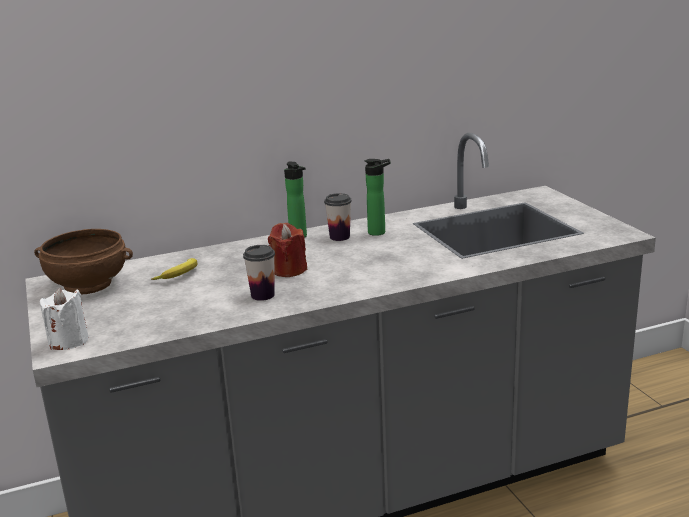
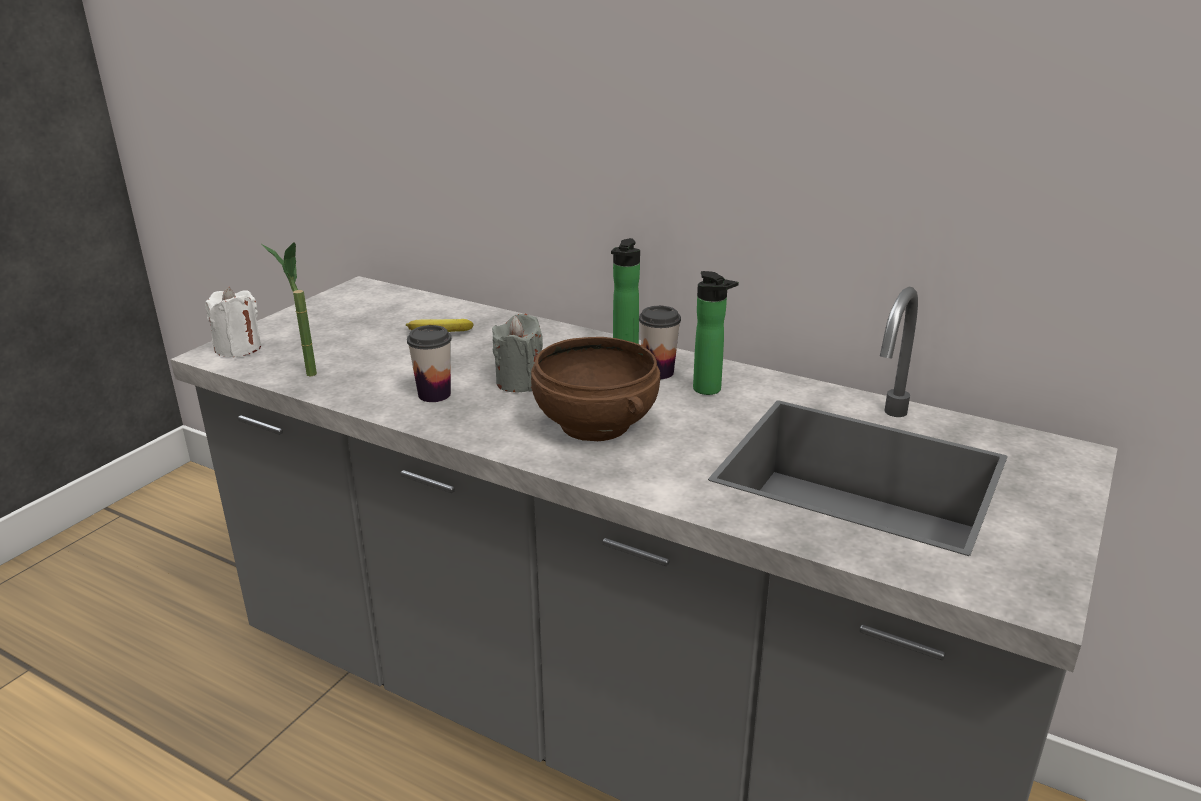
camera: 50 degrees right, 5 degrees up
brown bowl [34,229,133,294] -> brown bowl moved to [531,337,660,441]
red candle [268,223,307,277] -> grey candle [492,314,543,392]
none -> potted plant [261,242,317,377]

